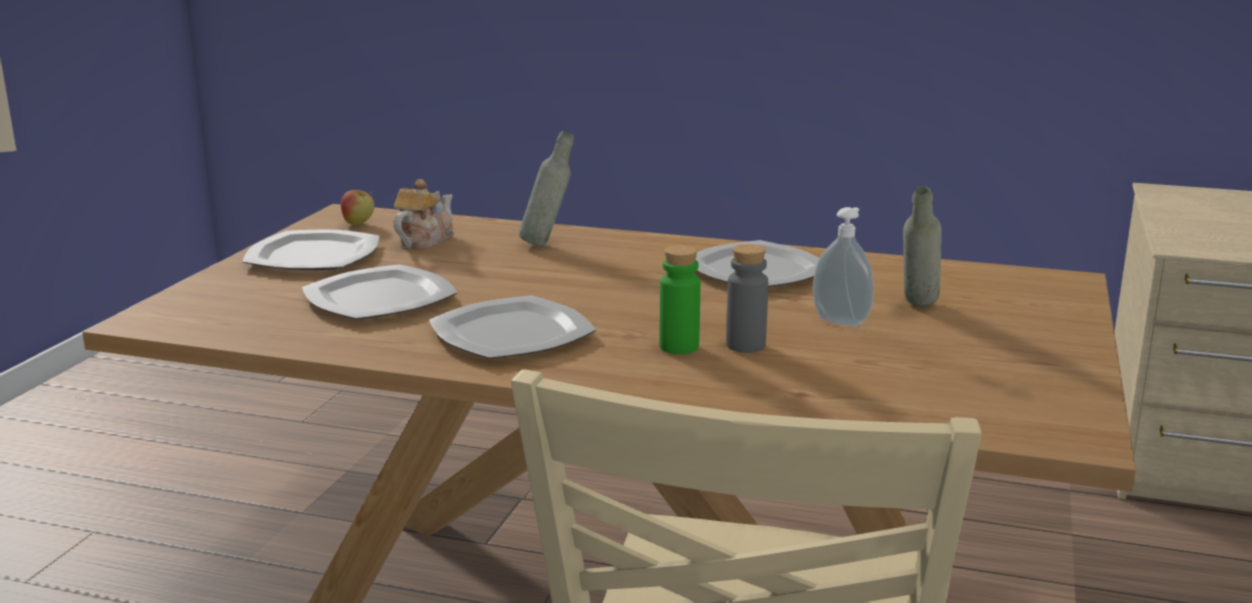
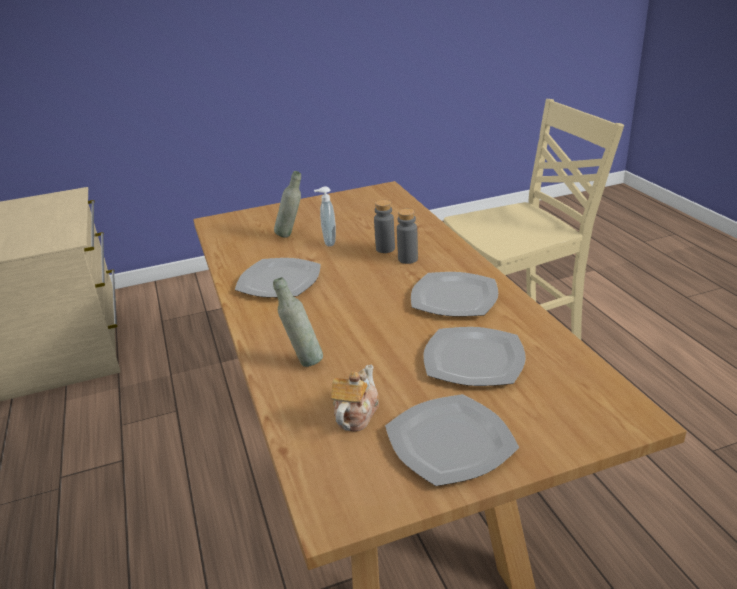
camera: 125 degrees left, 10 degrees up
apple [341,190,374,225] -> none
teapot [393,179,454,250] -> teapot turned 120 degrees clockwise [331,364,379,432]
green bottle [659,245,700,354] -> grey bottle [397,209,418,264]

